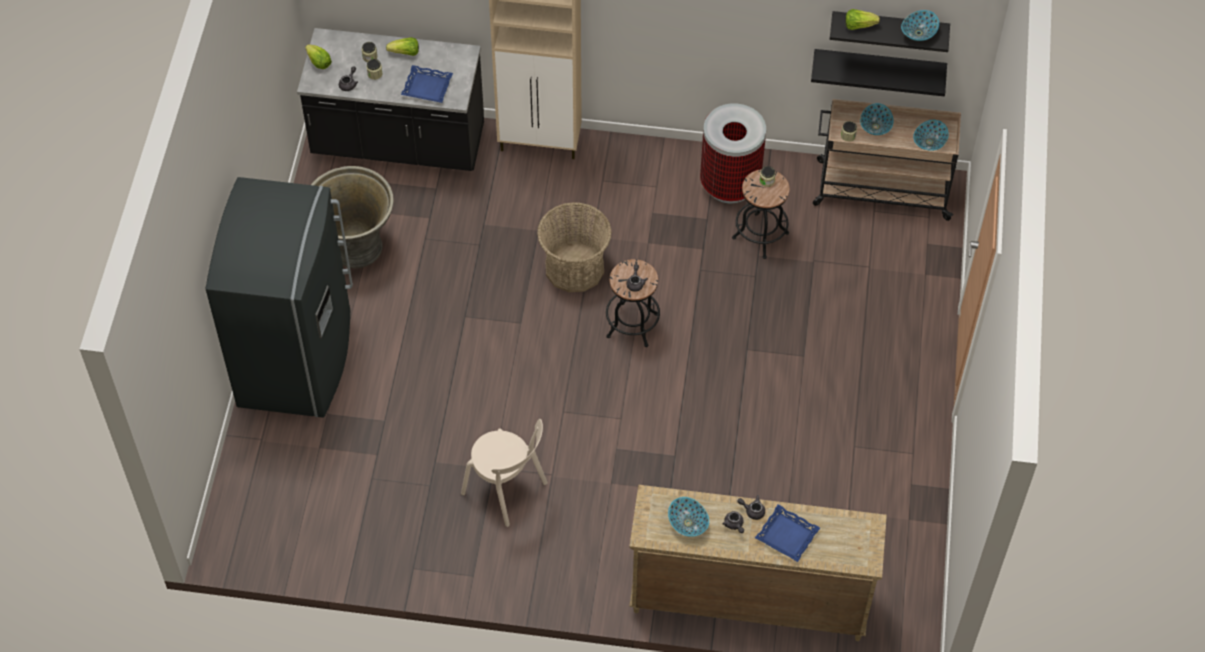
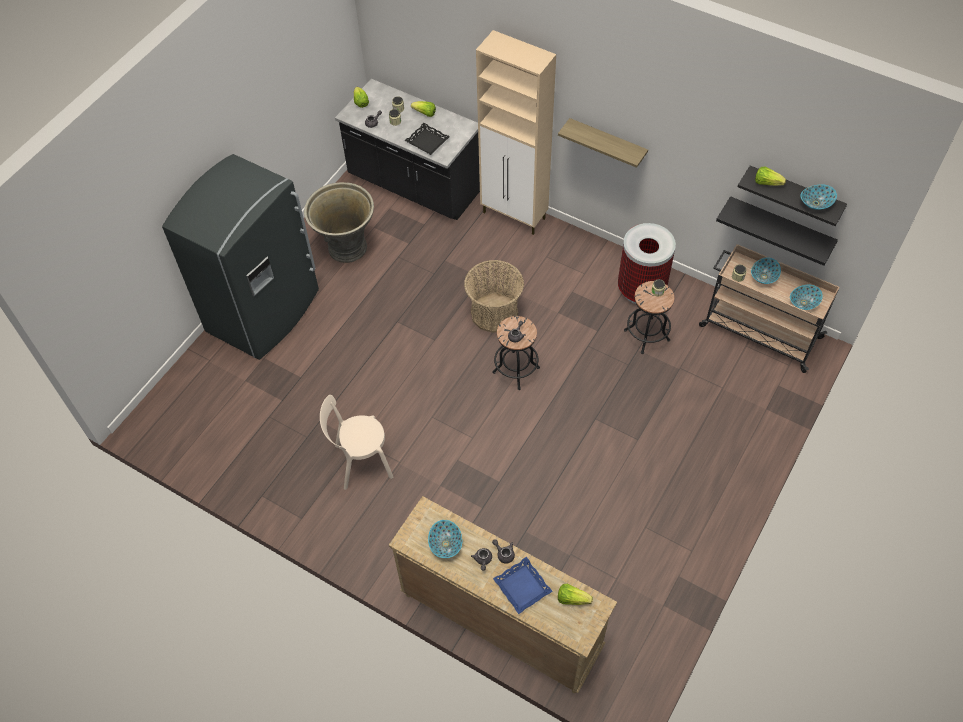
camera: 25 degrees right, 0 degrees up
blue tray [401,65,453,103] -> black tray [405,123,450,155]
beige chair [461,419,548,527] -> beige chair turned 105 degrees clockwise [320,395,393,490]
none -> shelf [558,118,648,168]
none -> lettuce [558,584,593,605]

